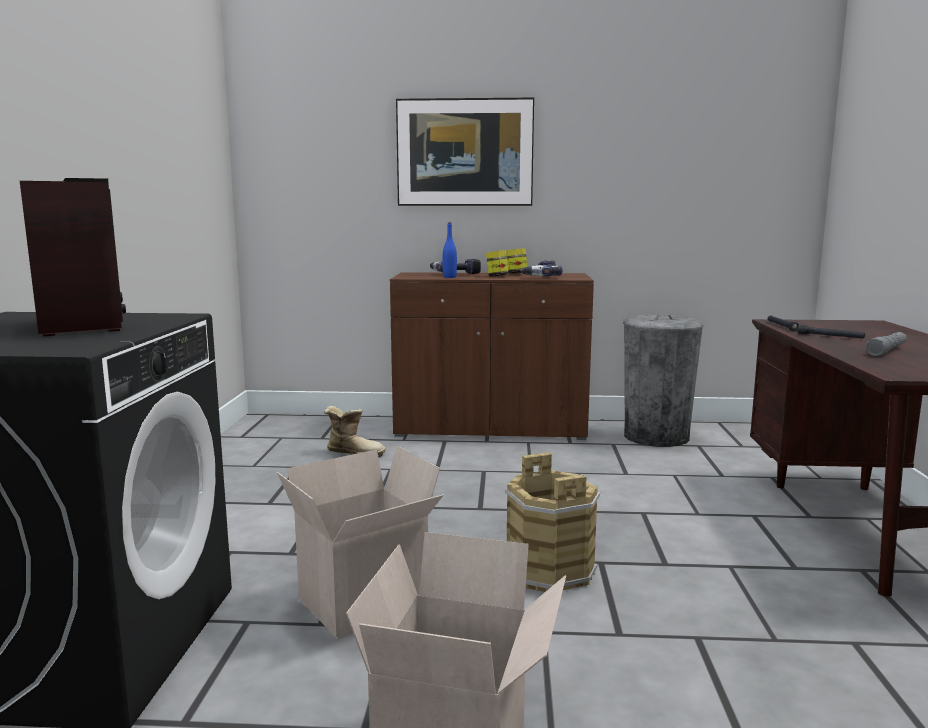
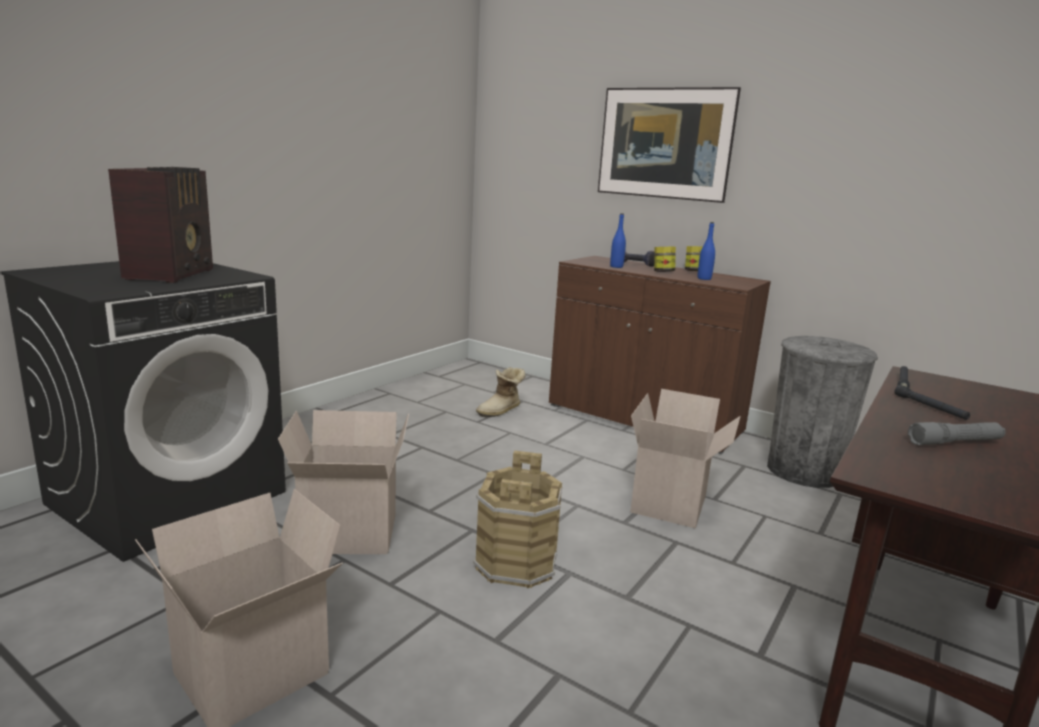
camera: 30 degrees right, 5 degrees up
boot [324,406,386,458] -> boot turned 90 degrees clockwise [476,367,526,417]
power drill [520,260,563,276] -> blue bottle [697,222,715,280]
none -> cardboard box [630,389,740,528]

